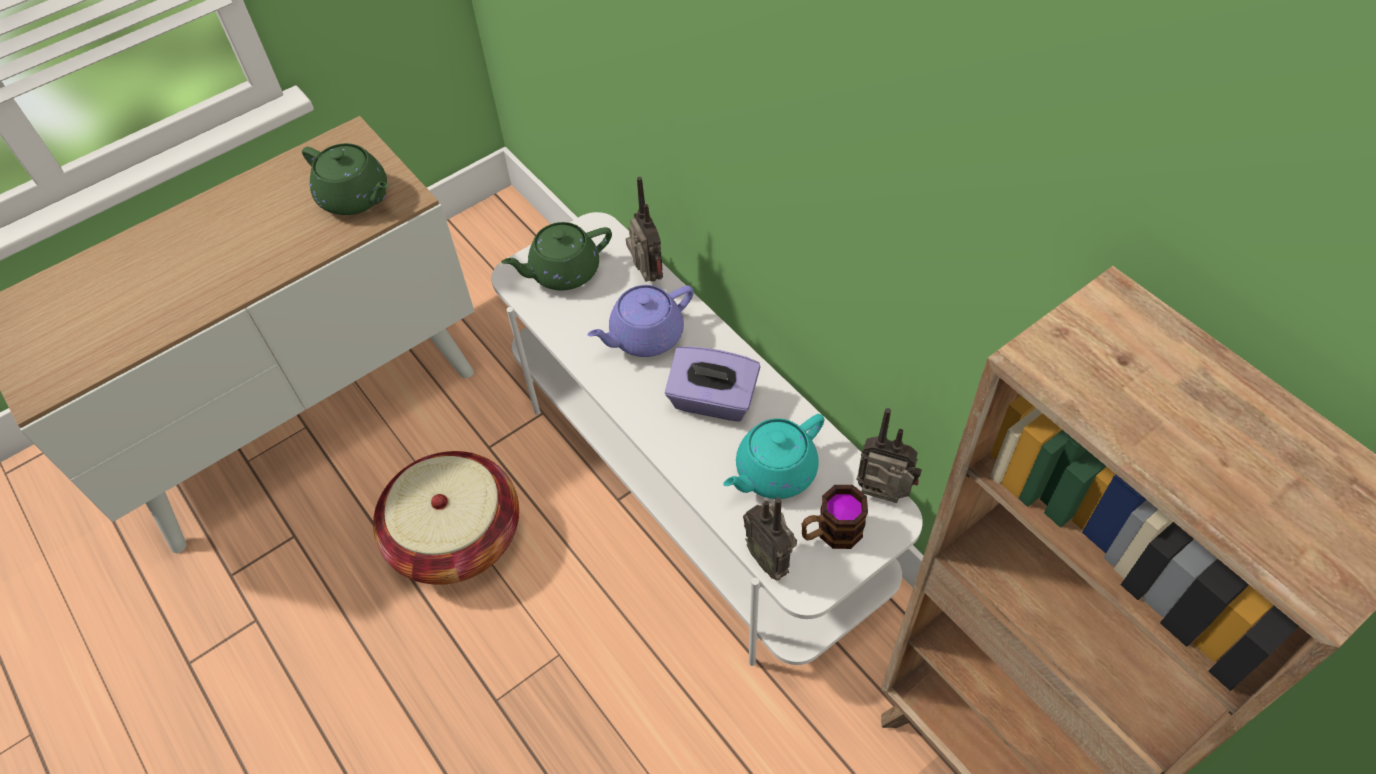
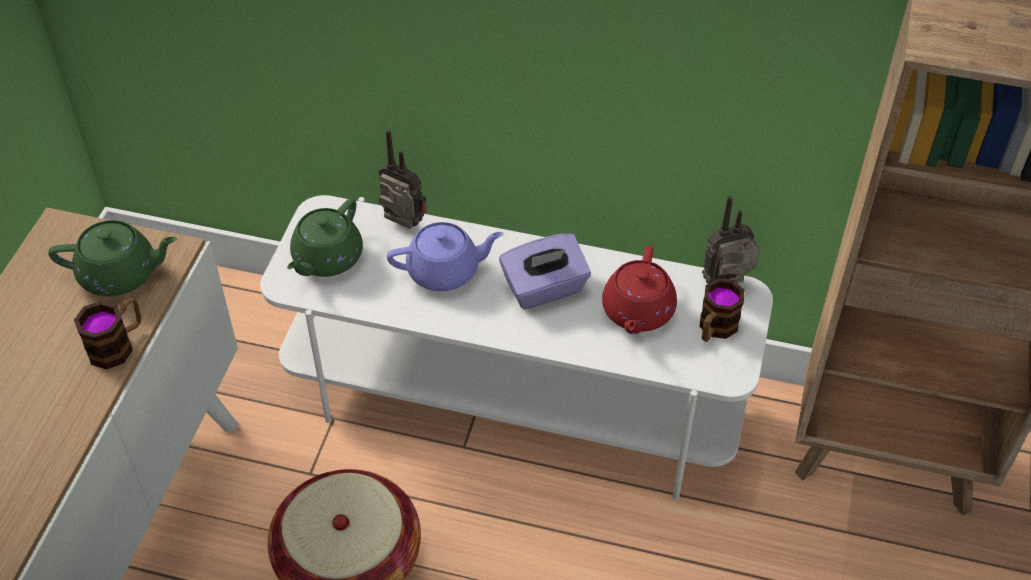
camera: 40 degrees left, 5 degrees down
purple teapot [587,285,694,357] -> purple teapot turned 120 degrees counterclockwise [387,222,504,291]
turquoise teapot [723,414,824,499] -> red teapot [602,246,677,334]
radio [743,497,797,581] -> none
none -> mug [74,297,141,369]

